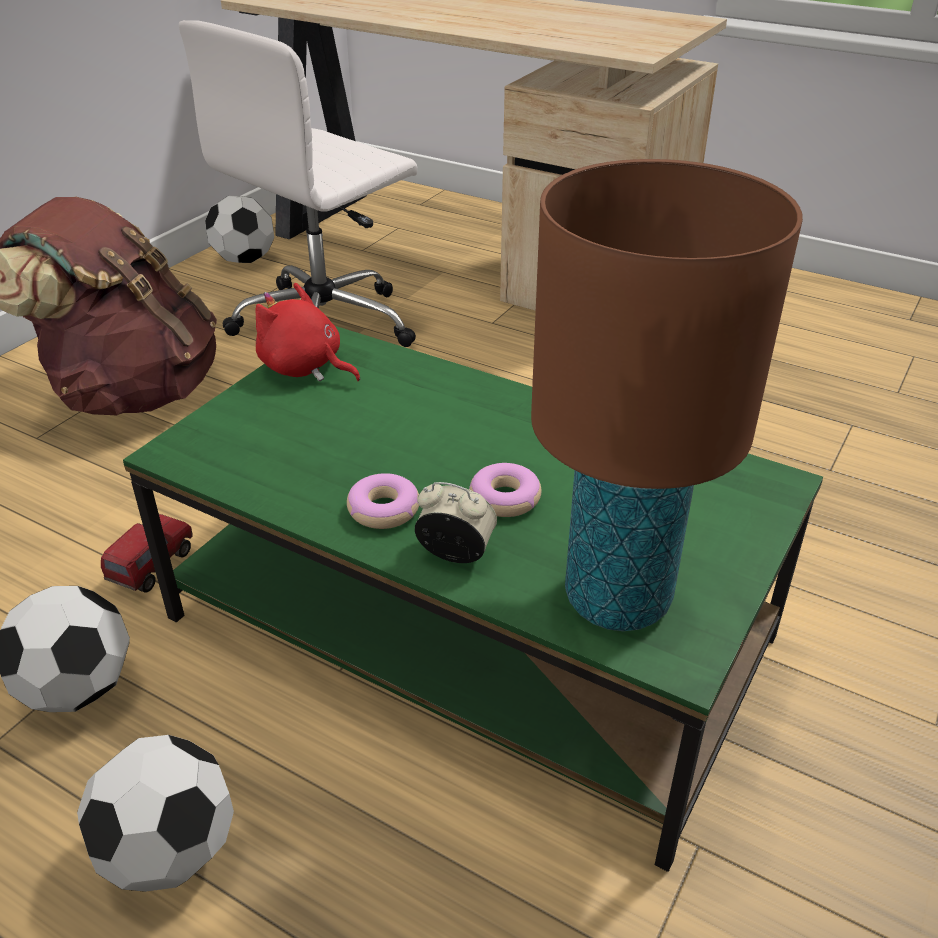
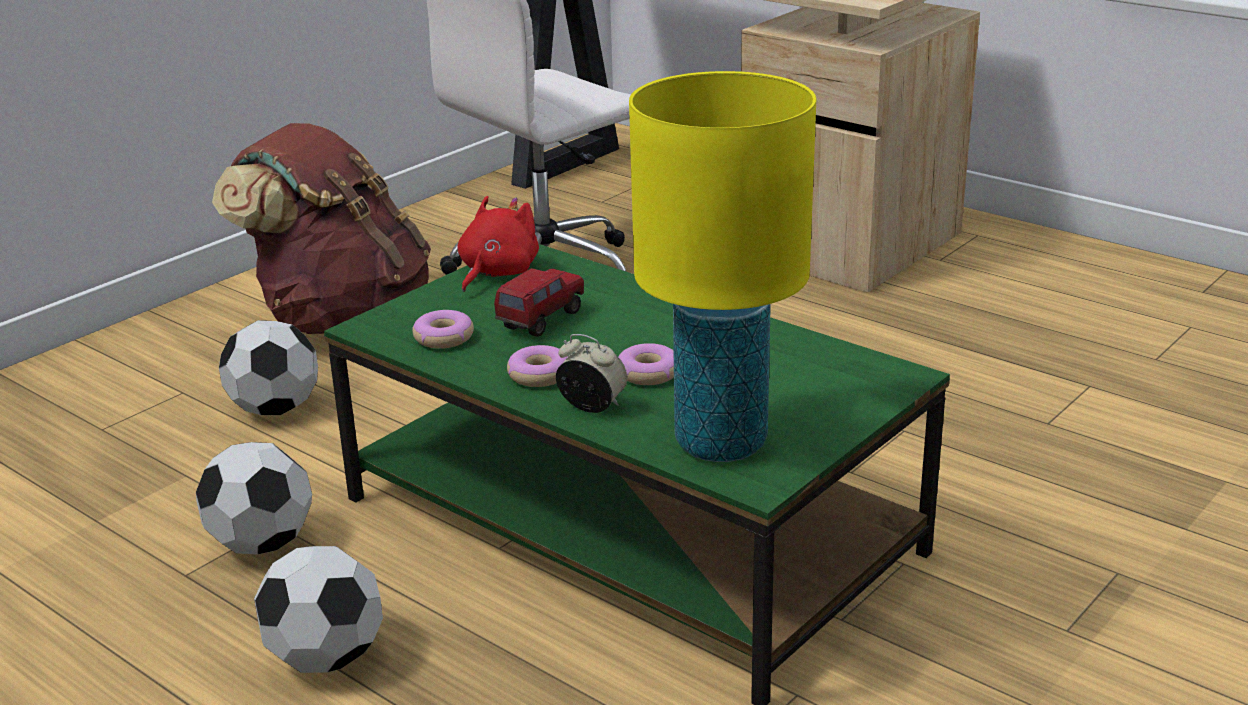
camera: 10 degrees right, 10 degrees down
toy truck [101,514,193,592] -> toy truck moved to [494,268,584,337]
football [205,196,274,263] -> football moved to [219,320,318,415]
red plush toy [256,283,361,381] -> red plush toy turned 75 degrees clockwise [458,196,539,292]
brown table lamp [531,159,803,631] -> yellow table lamp [629,71,816,462]
none -> donut [412,310,474,349]

